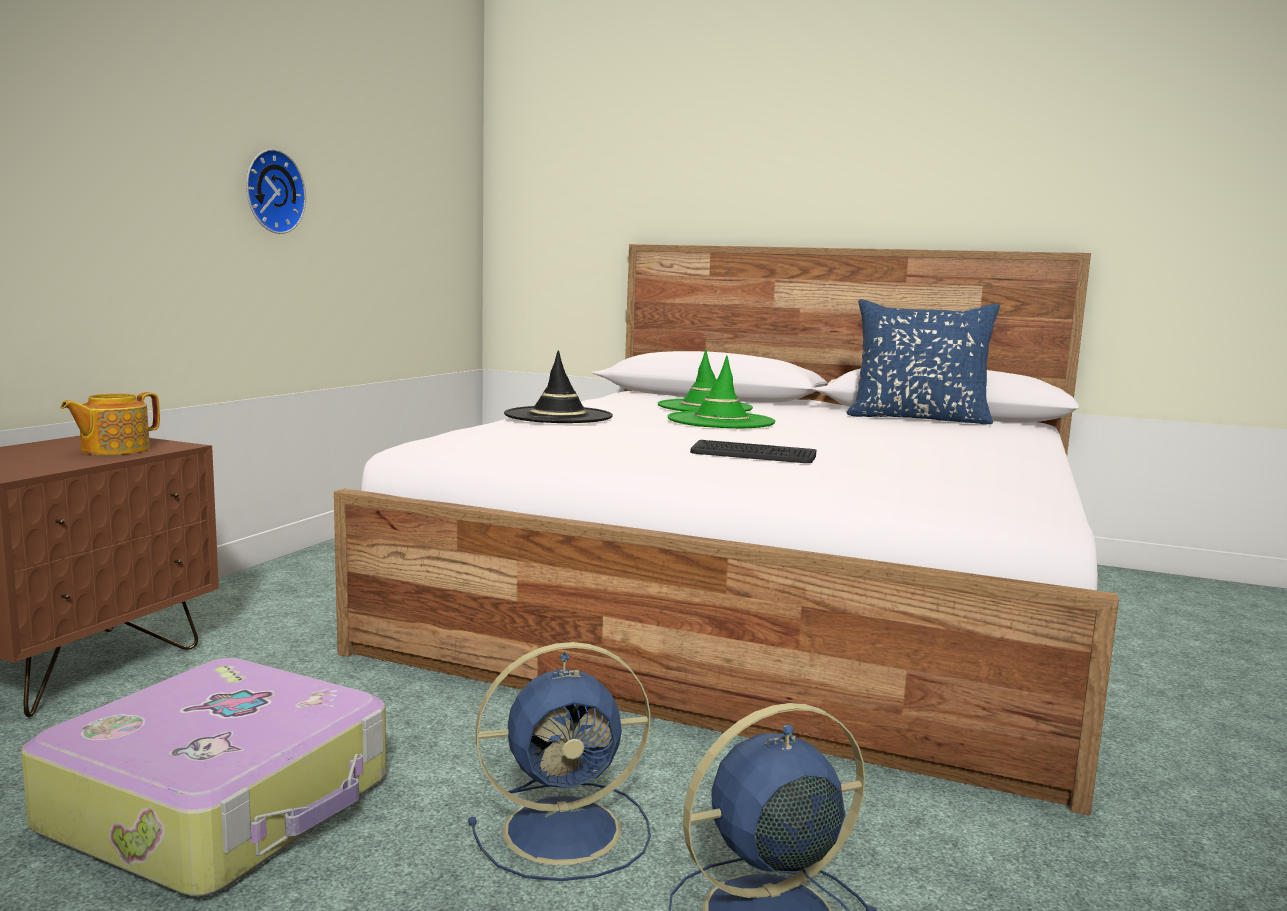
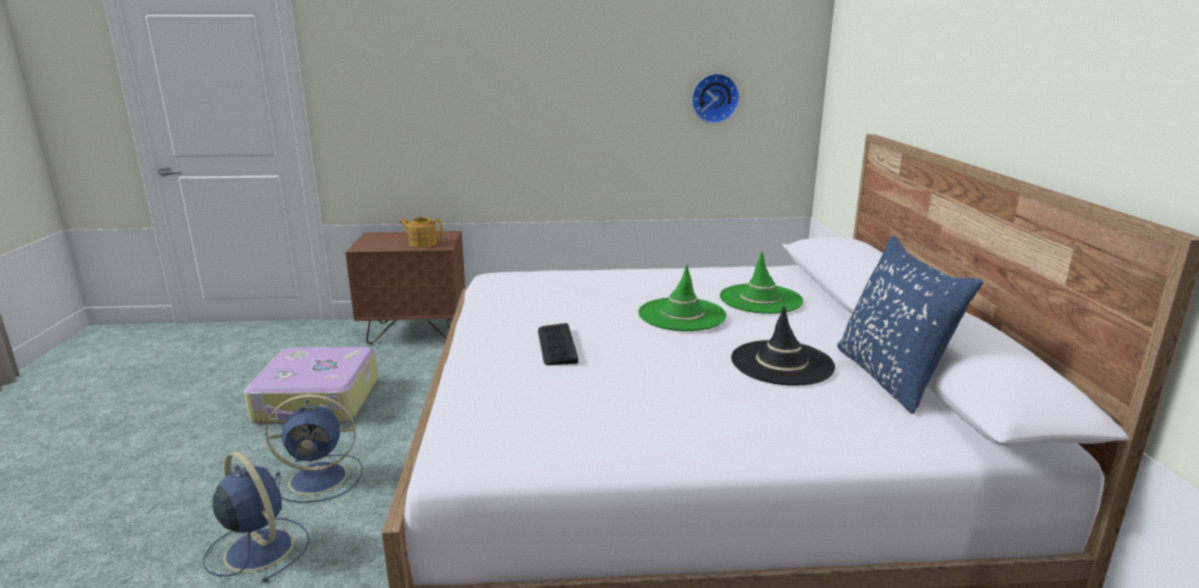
camera: 65 degrees right, 10 degrees up
wall clock [246,149,306,234] -> wall clock moved to [692,73,740,124]
blue fan [468,642,651,881] -> blue fan turned 60 degrees counterclockwise [266,394,363,503]
black hat [504,350,613,423] -> black hat moved to [731,306,835,386]

